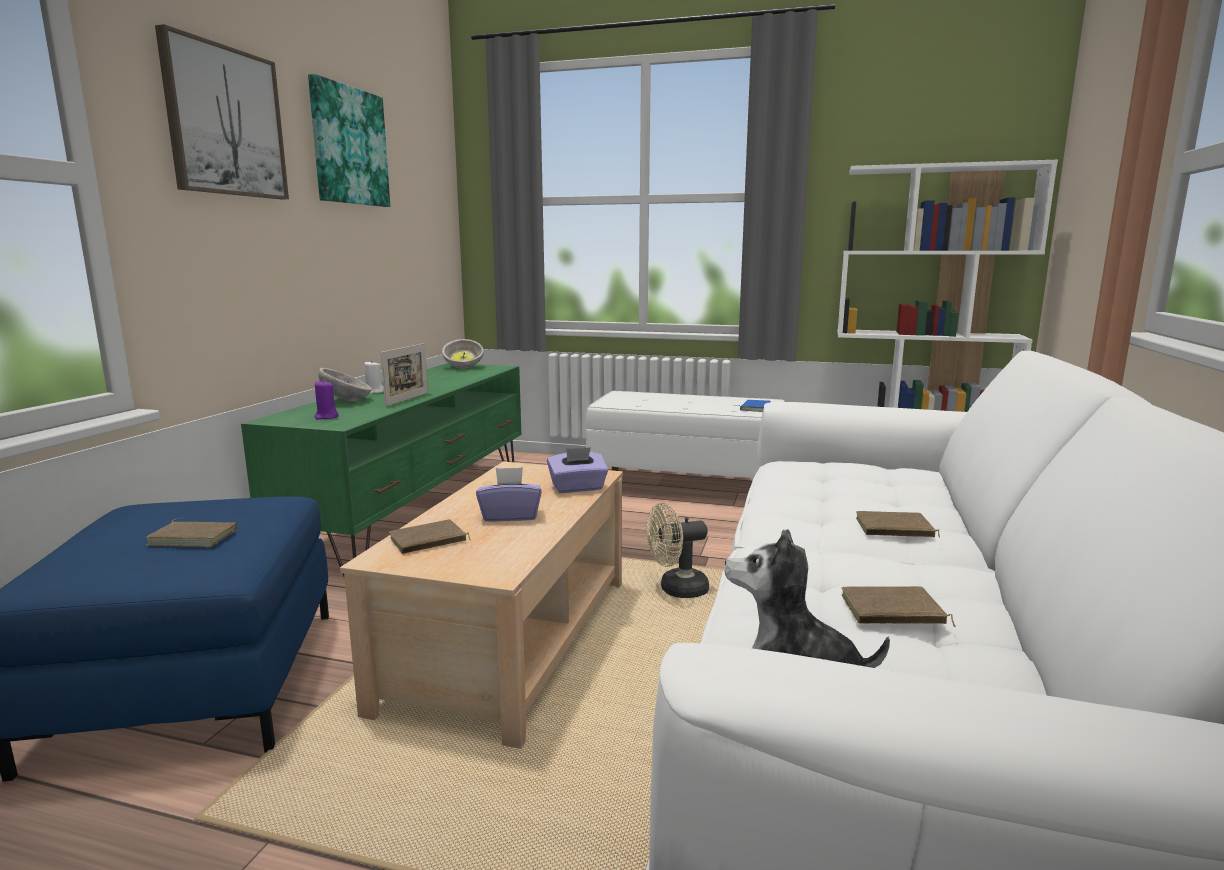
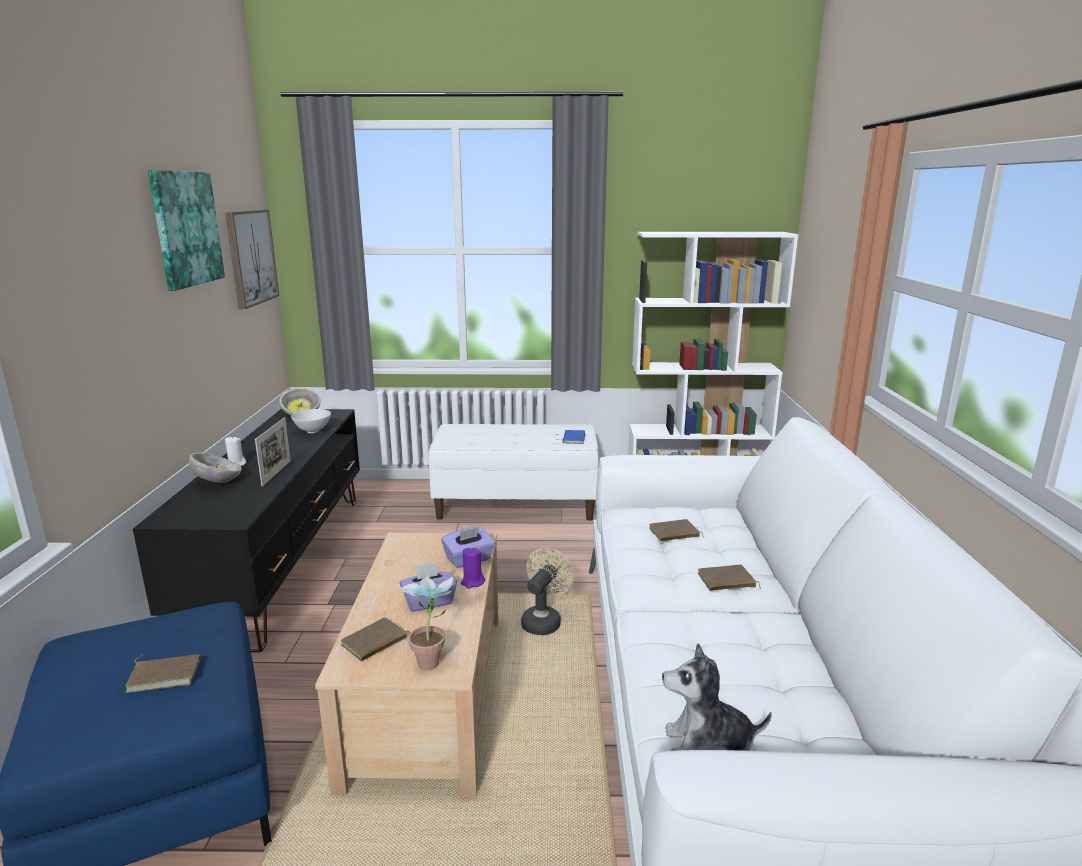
camera: 15 degrees left, 5 degrees up
picture [155,24,289,199] -> picture moved to [225,210,279,309]
green tv stand [241,363,521,577] -> black tv stand [133,409,360,652]
purple candle [314,380,339,420] -> purple candle moved to [461,548,485,589]
beige fan [646,503,709,598] -> beige fan turned 150 degrees clockwise [521,548,574,635]
brown book [841,586,956,627] -> brown book moved to [649,519,704,541]
none -> white bowl [291,409,331,433]
none -> potted plant [399,574,453,671]

